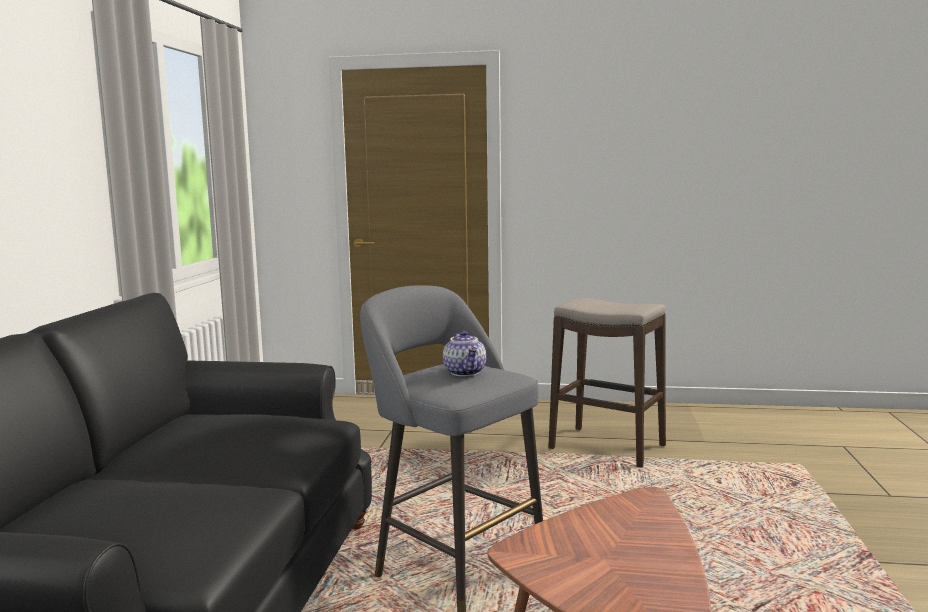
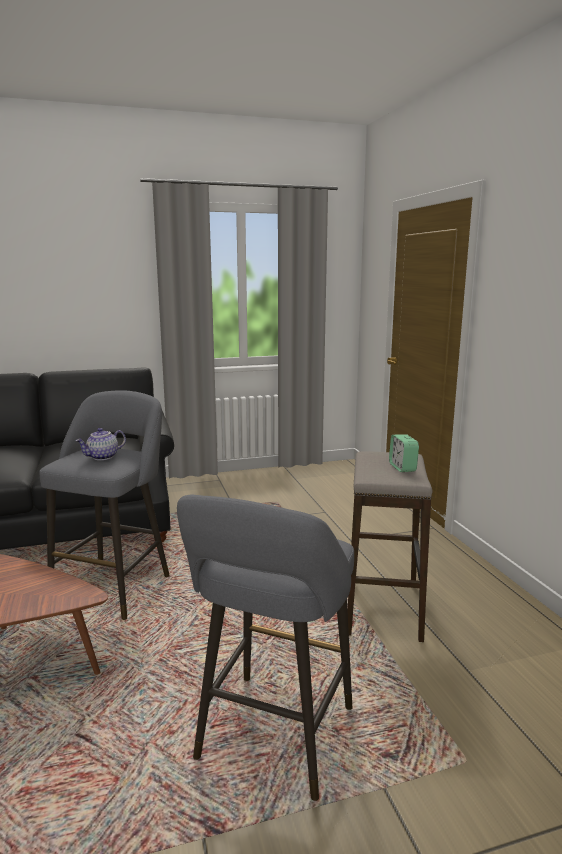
camera: 65 degrees right, 5 degrees up
none -> grey stool [177,495,354,801]
none -> alarm clock [389,434,419,472]

